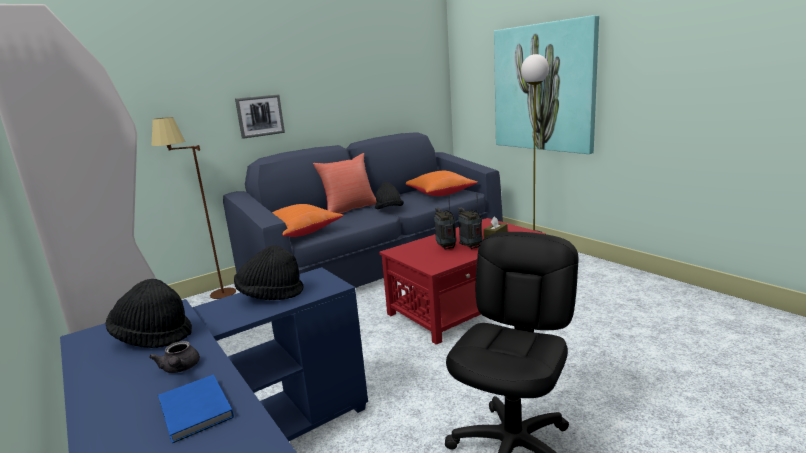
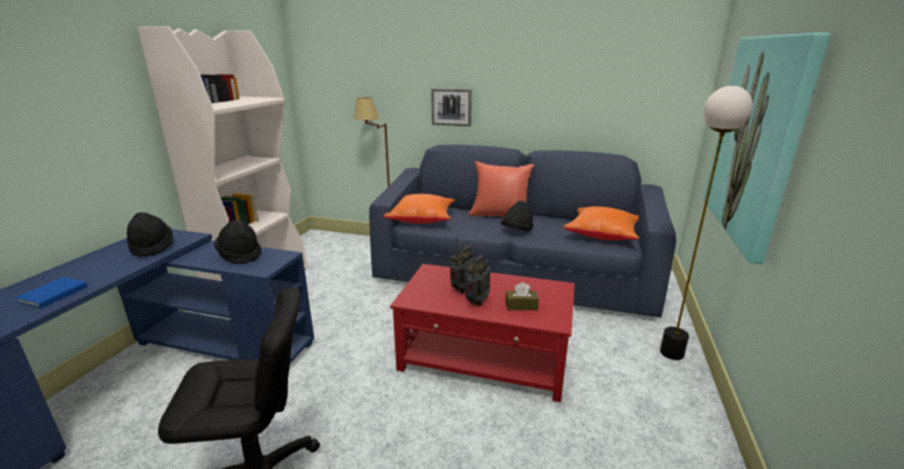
camera: 50 degrees right, 5 degrees up
grey teapot [149,341,200,373] -> none

